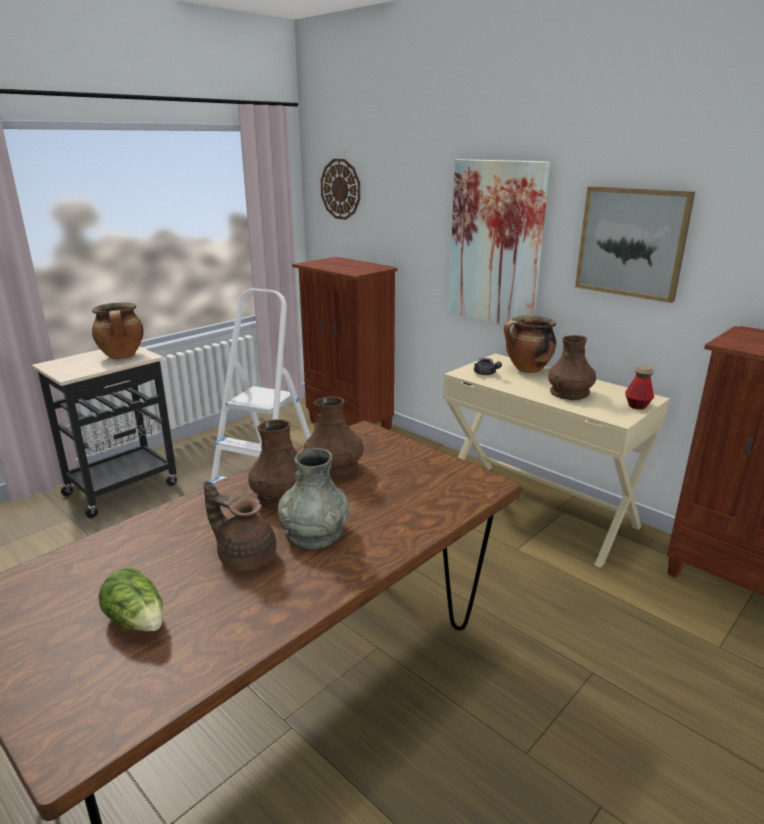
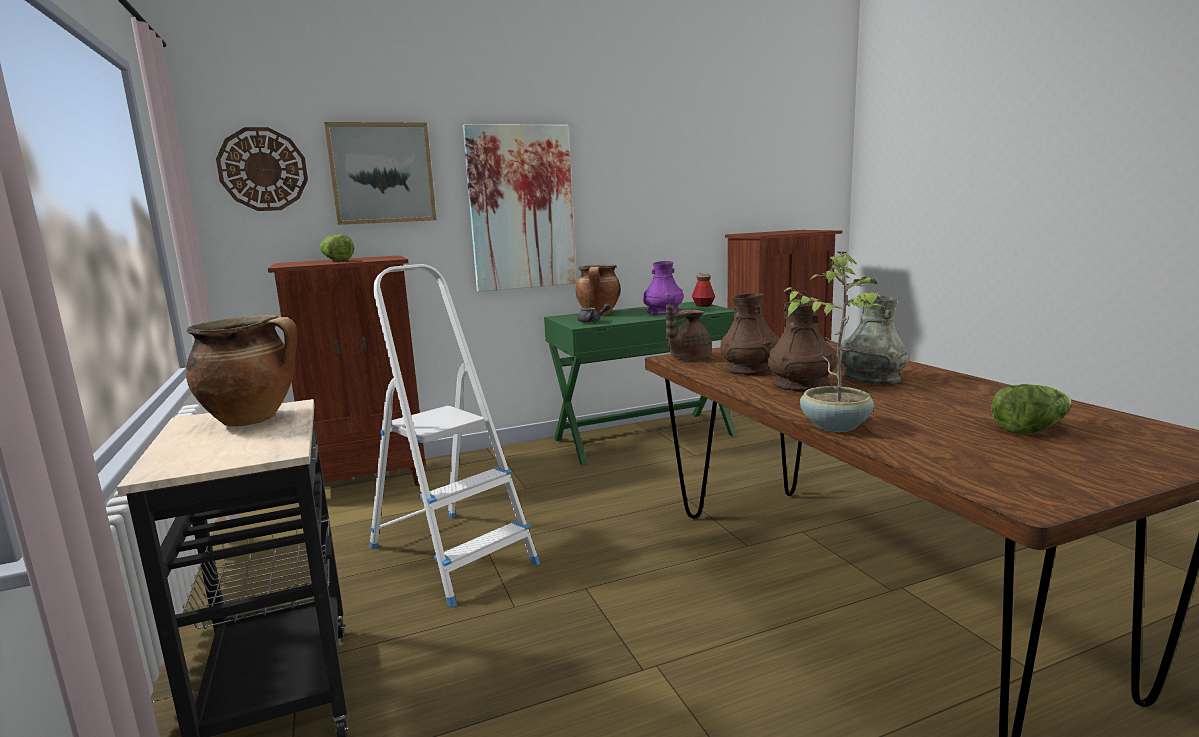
camera: 65 degrees left, 10 degrees down
brown teapot [204,481,277,571] -> brown teapot moved to [666,304,712,360]
beige console table [443,354,670,568] -> green console table [544,302,737,466]
brown vase [548,335,596,400] -> purple vase [643,261,684,315]
picture [575,186,695,303] -> picture moved to [324,122,437,225]
none -> lettuce [320,234,354,261]
none -> potted plant [782,252,886,432]

